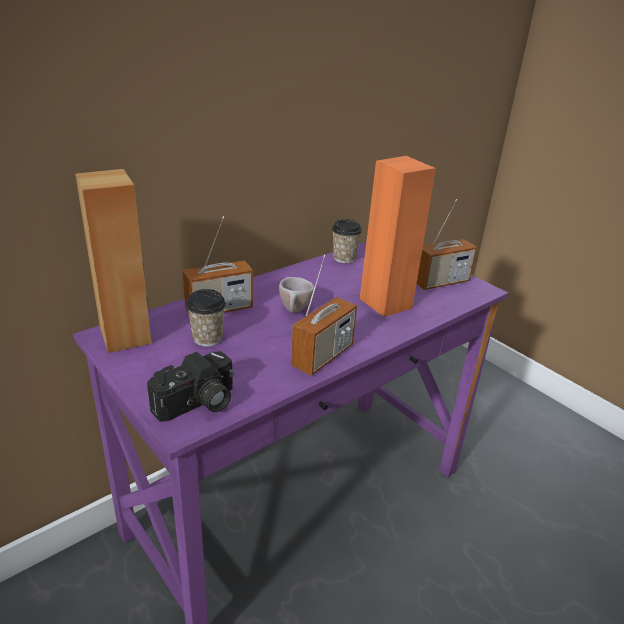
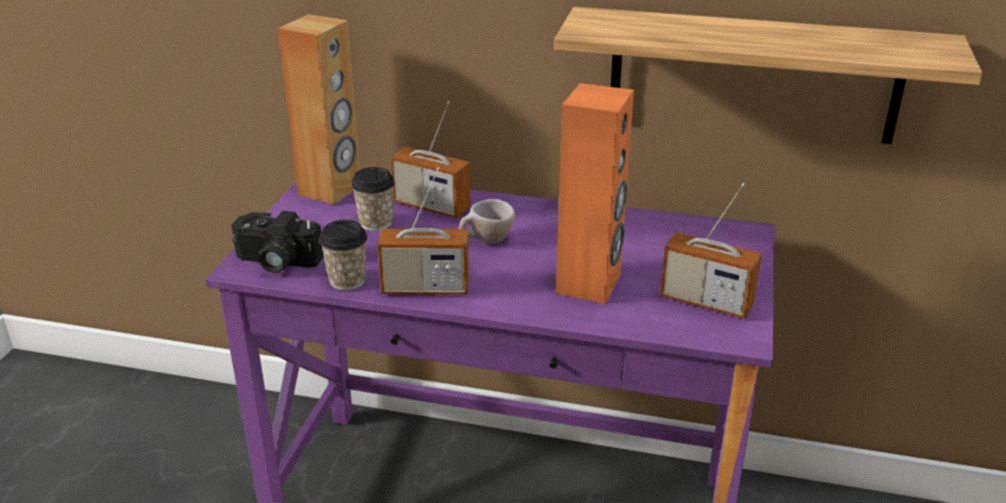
camera: 55 degrees right, 0 degrees up
cup [332,219,362,263] -> cup moved to [319,220,367,290]
none -> shelf [554,7,983,144]

